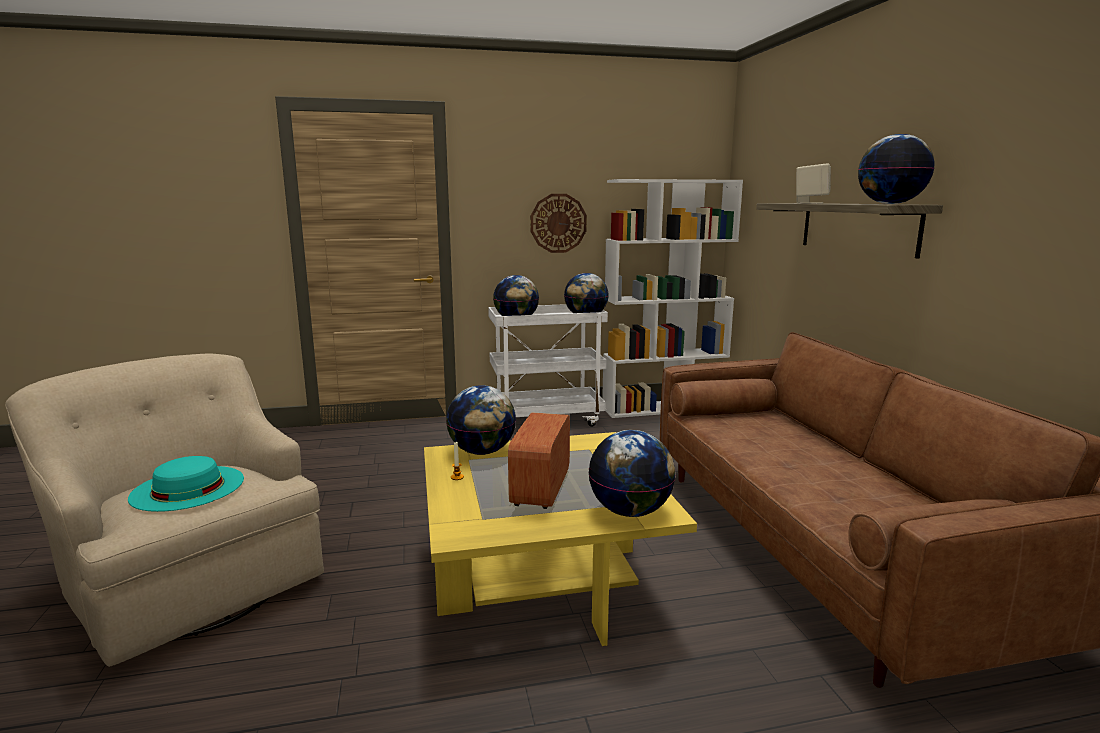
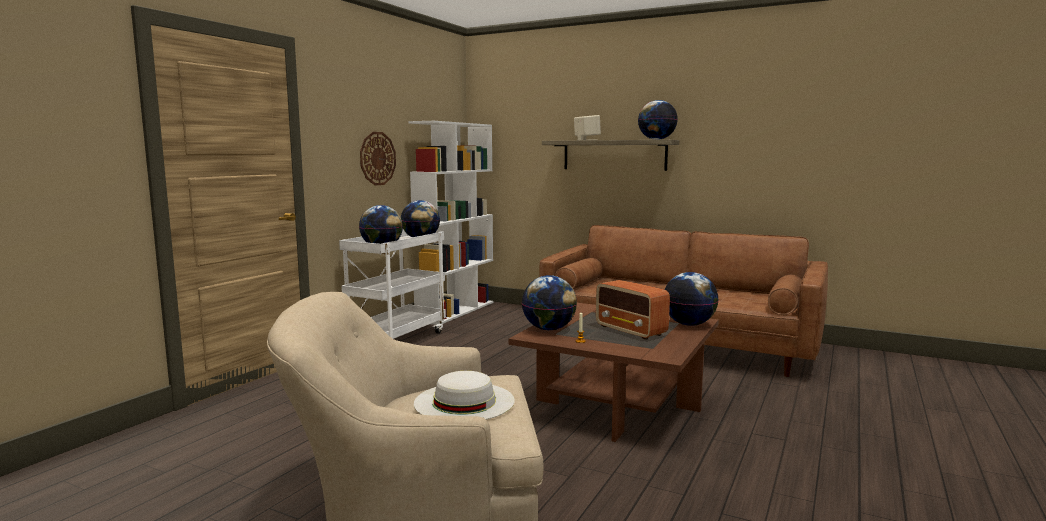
camera: 50 degrees left, 5 degrees down
turquoise hat [128,456,244,512] -> white hat [414,371,515,420]
yellow coffee table [424,432,697,646] -> brown coffee table [508,303,719,442]

